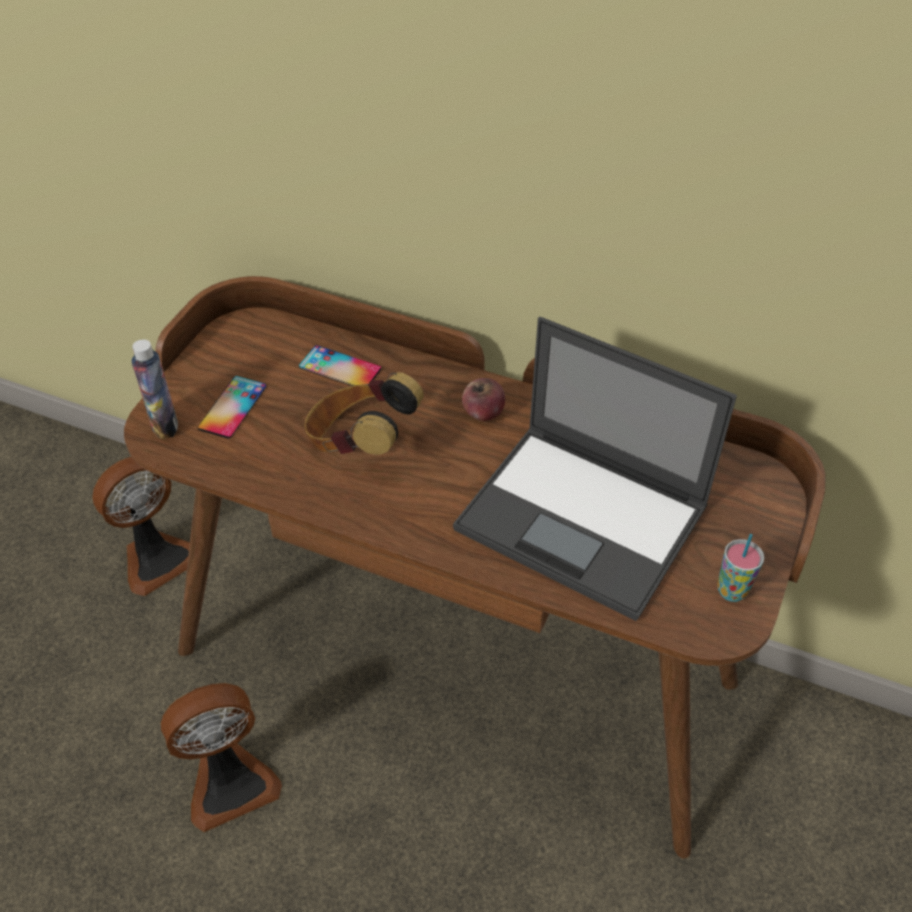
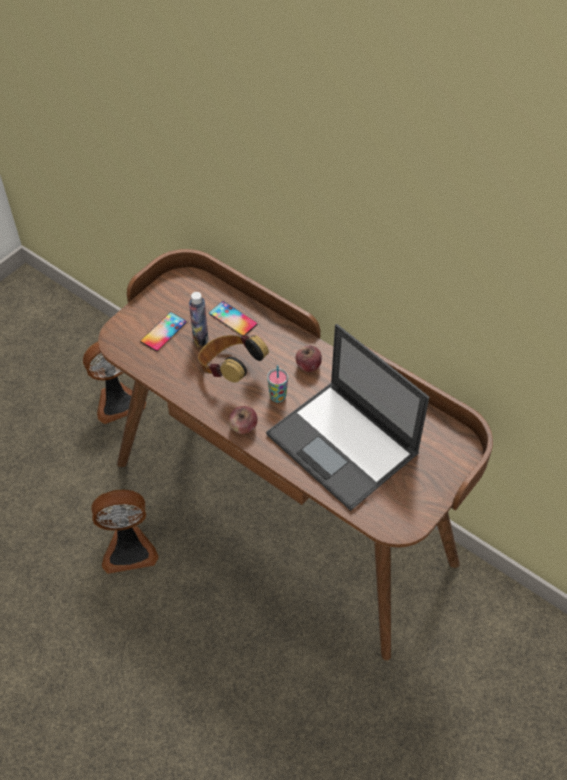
camera: 15 degrees right, 5 degrees up
bottle [132,339,178,439] -> bottle moved to [189,292,208,347]
cup [717,534,764,602] -> cup moved to [267,365,288,402]
none -> apple [229,406,258,434]

